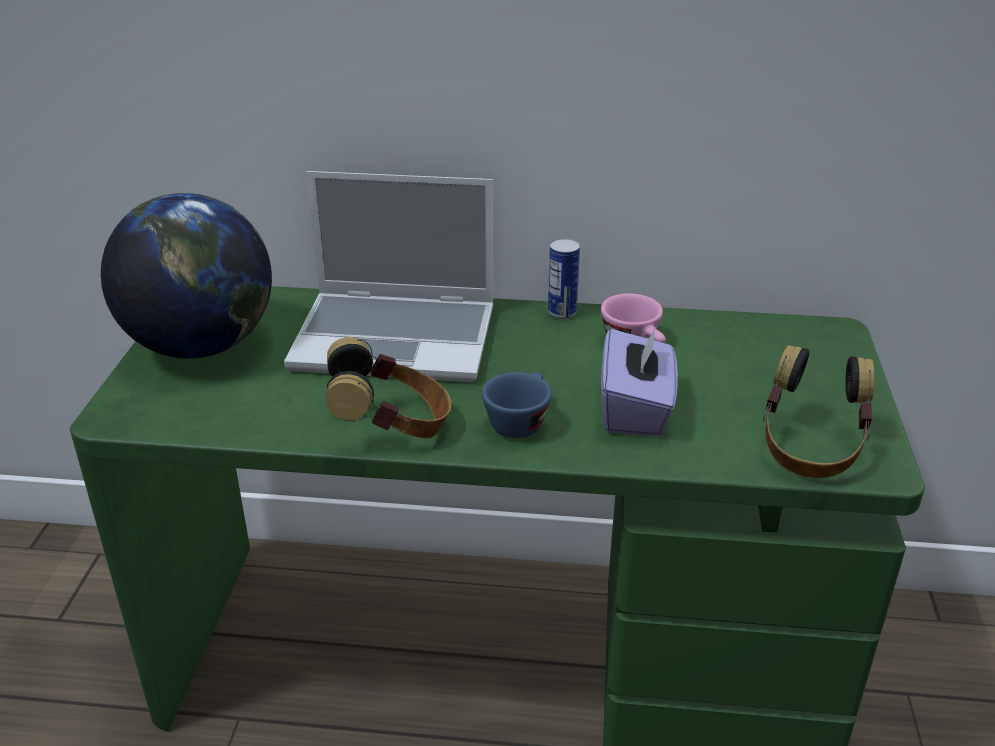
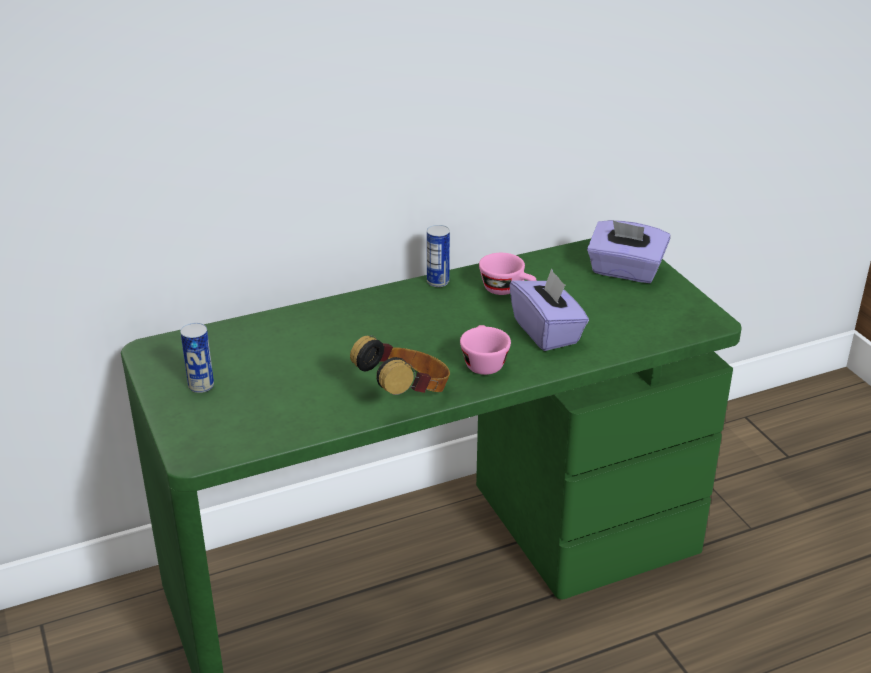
camera: 30 degrees left, 0 degrees up
globe [101,193,272,359] -> can [180,323,214,393]
laptop [284,171,493,382] -> none
blue cup [482,372,552,438] -> pink cup [460,325,511,375]
headphones [763,345,874,478] -> none
none -> purple tissue box [587,220,670,283]

